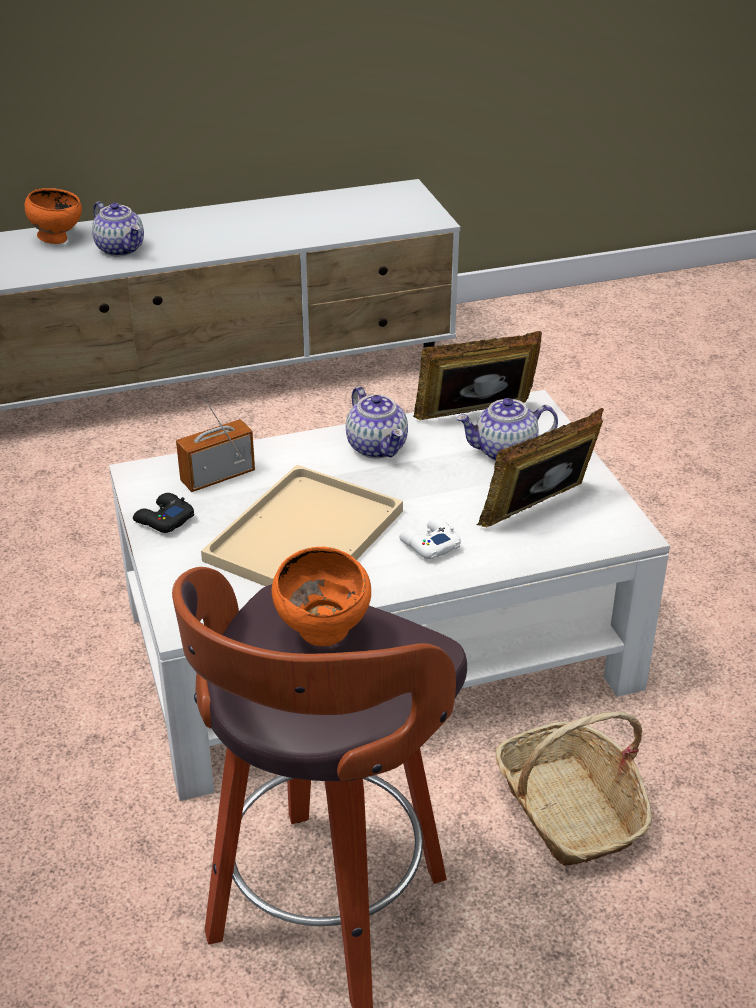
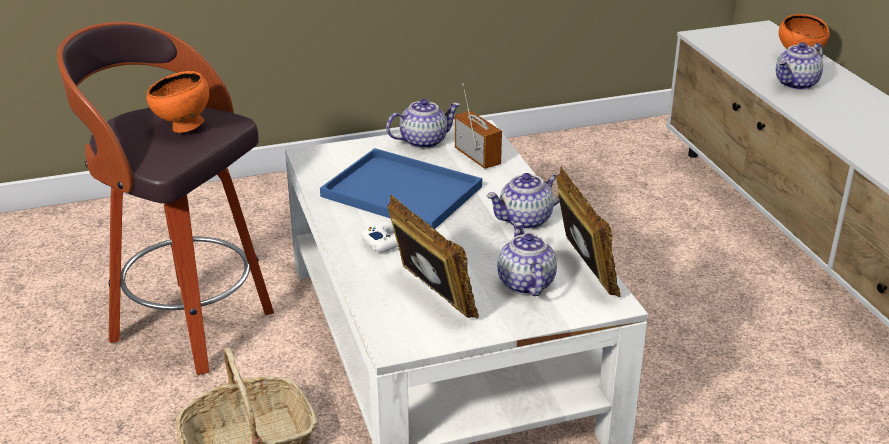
camera: 90 degrees right, 5 degrees down
black game controller [133,493,194,533] -> teapot [386,99,460,149]
beige tray [201,465,403,586] -> blue tray [320,148,482,229]

